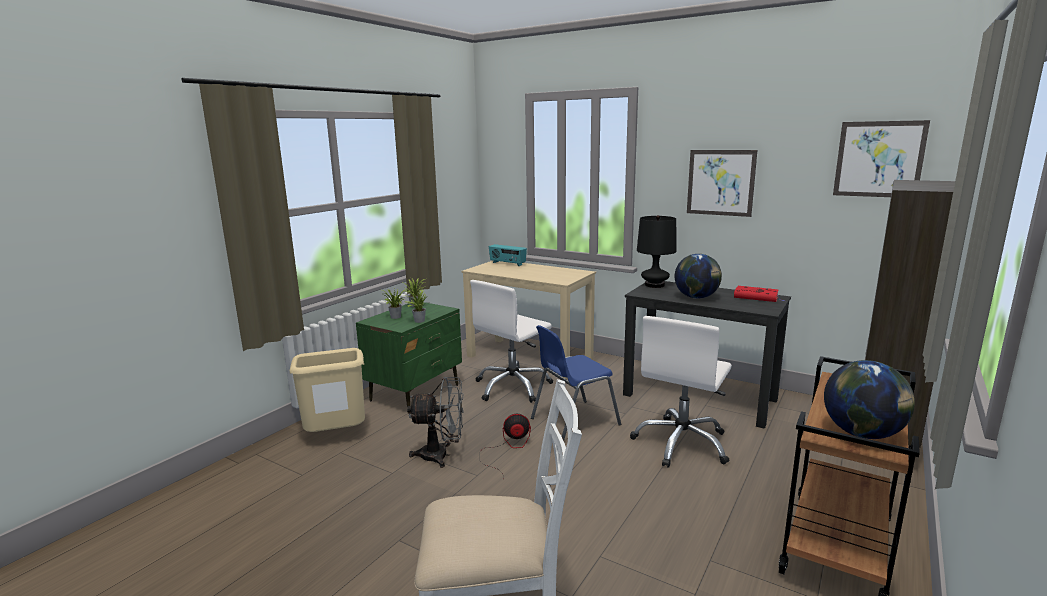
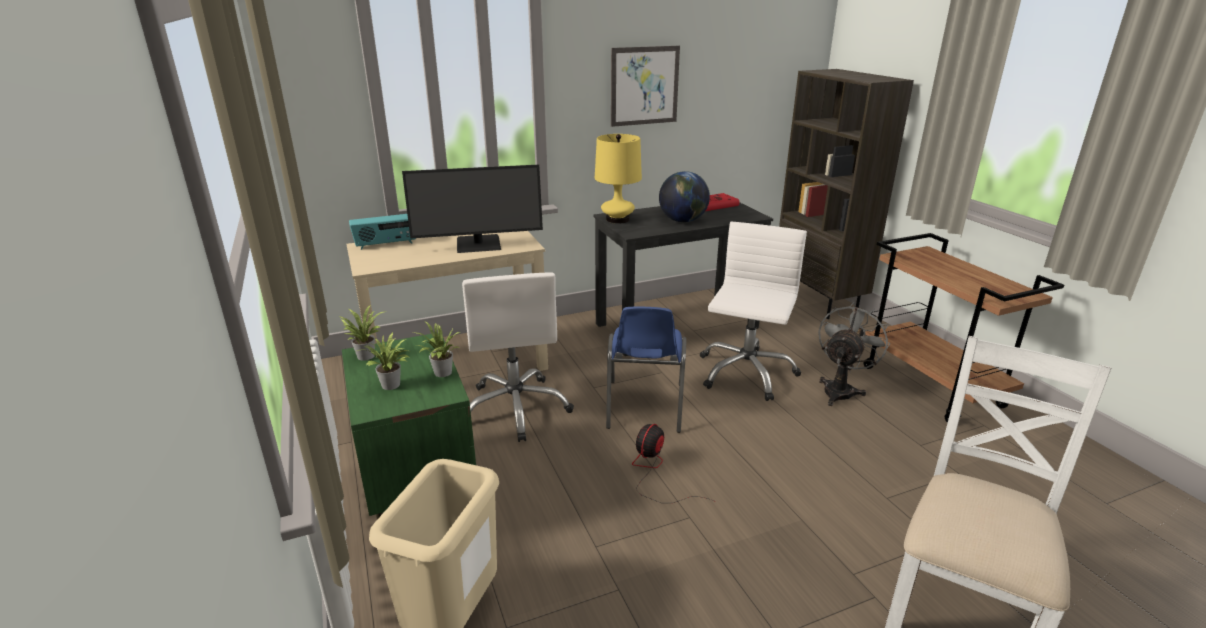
camera: 55 degrees left, 10 degrees up
grey fan [407,377,464,468] -> grey fan moved to [818,302,890,406]
white office chair [630,316,732,468] -> white office chair turned 135 degrees counterclockwise [700,222,807,401]
black table lamp [637,215,677,288] -> yellow table lamp [595,134,642,224]
globe [824,360,915,439] -> none
picture [833,120,930,197] -> none
none -> monitor [402,165,543,253]

